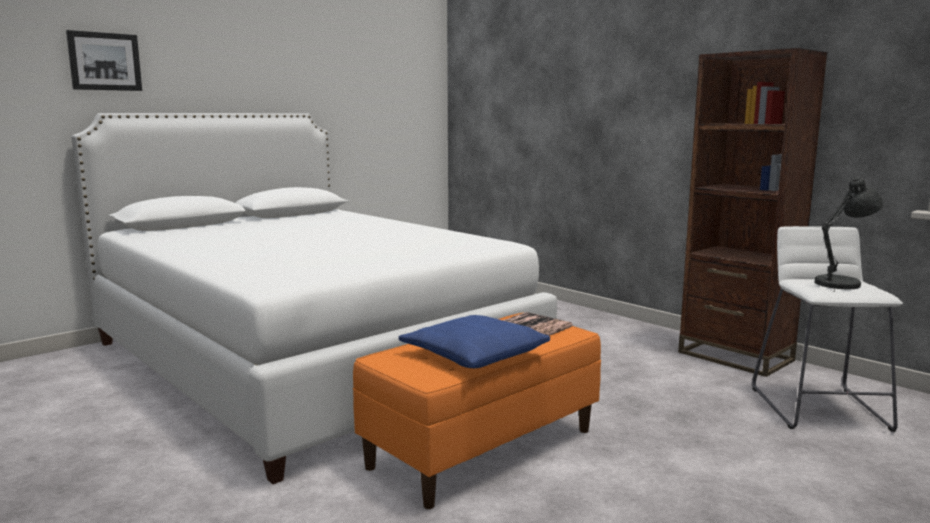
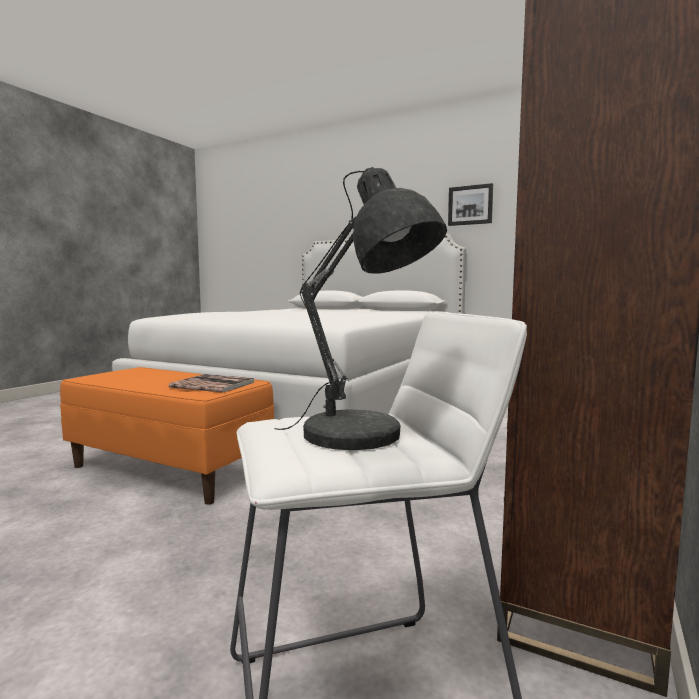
camera: 70 degrees right, 5 degrees down
picture [66,30,142,91] -> picture moved to [448,183,493,226]
blue pillow [399,315,550,368] -> none

